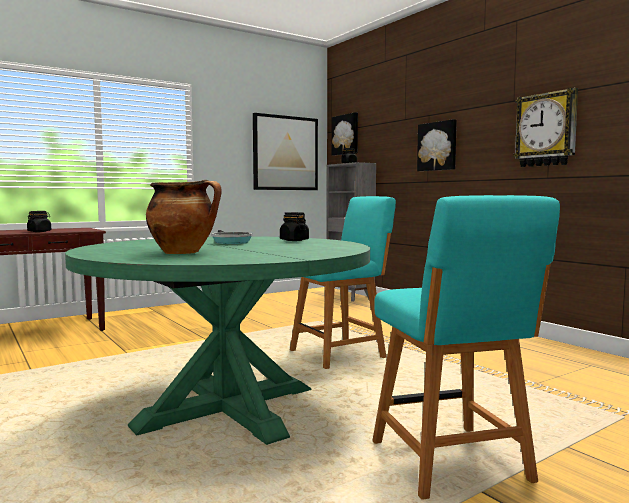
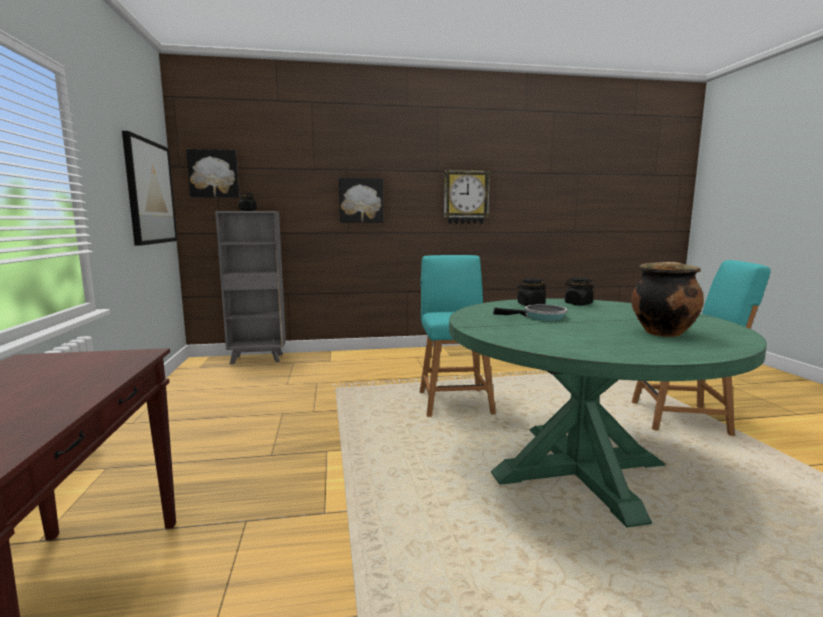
camera: 65 degrees left, 5 degrees up
black jar [27,211,51,232] -> black jar moved to [565,278,594,305]

